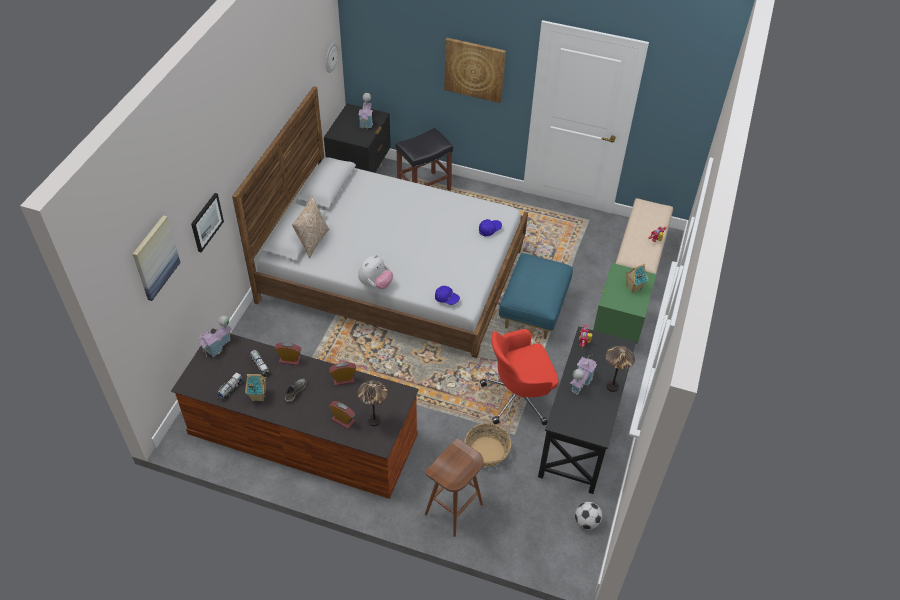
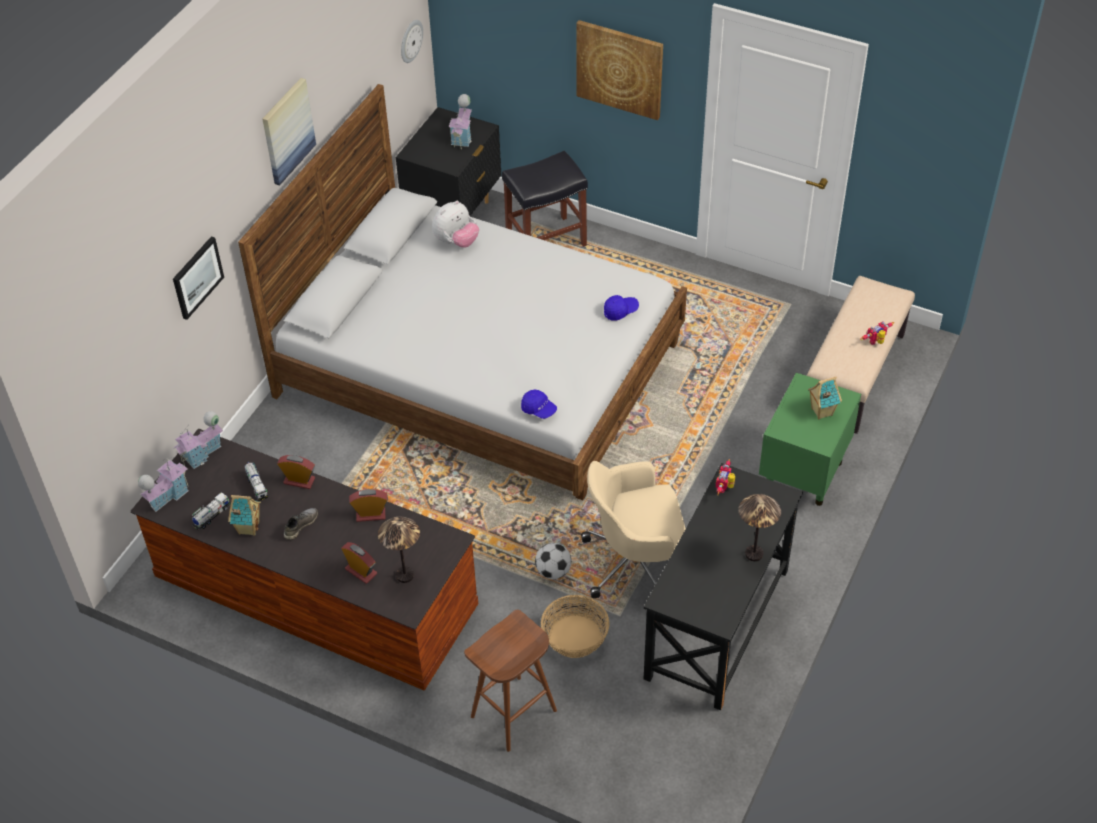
camera: 10 degrees right, 0 degrees up
picture [133,215,181,301] -> picture moved to [262,78,316,186]
pillow [292,197,329,258] -> none
plush toy [358,255,393,289] -> plush toy moved to [432,200,479,248]
red office chair [480,329,558,425] -> beige office chair [581,461,686,598]
blue ottoman [499,253,573,339] -> none
toy house [571,355,597,395] -> toy house moved to [138,457,188,512]
football [575,502,602,529] -> football moved to [535,543,571,579]

